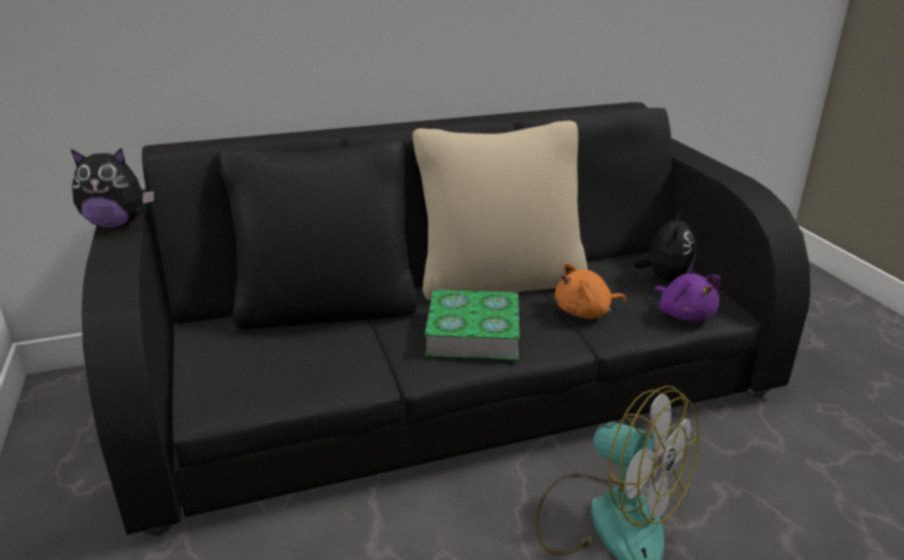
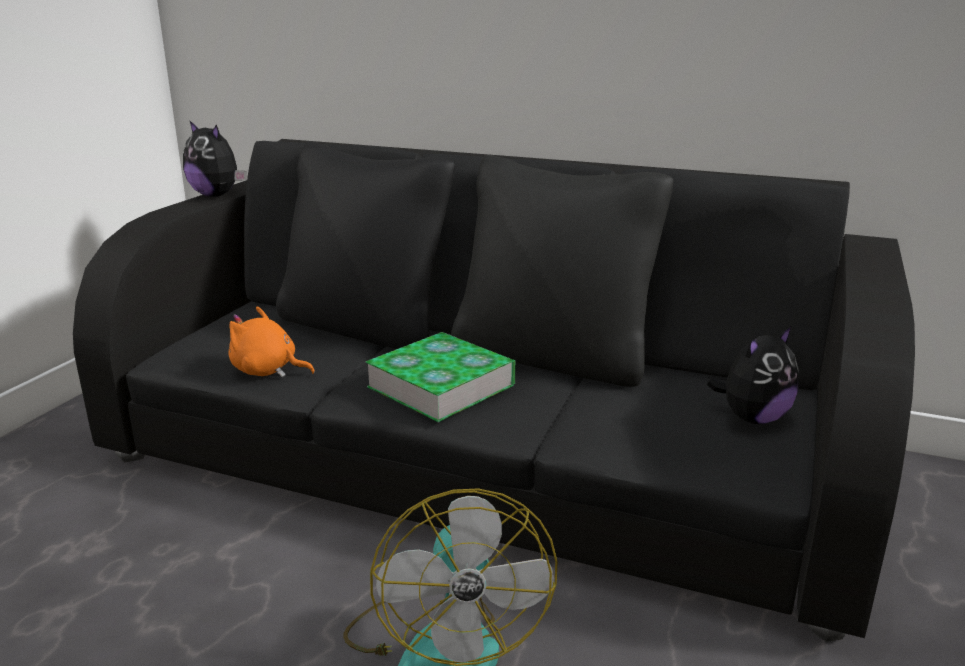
camera: 40 degrees right, 5 degrees down
beige pillow [413,121,588,300] -> black pillow [451,155,674,387]
orange plush toy [555,263,626,319] -> orange plush toy moved to [228,306,315,377]
purple plush toy [654,273,720,321] -> none

